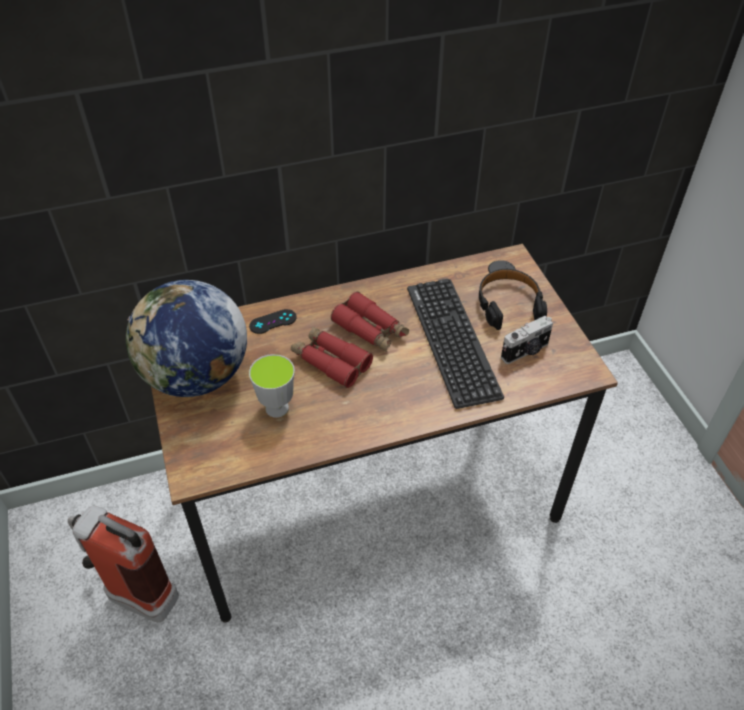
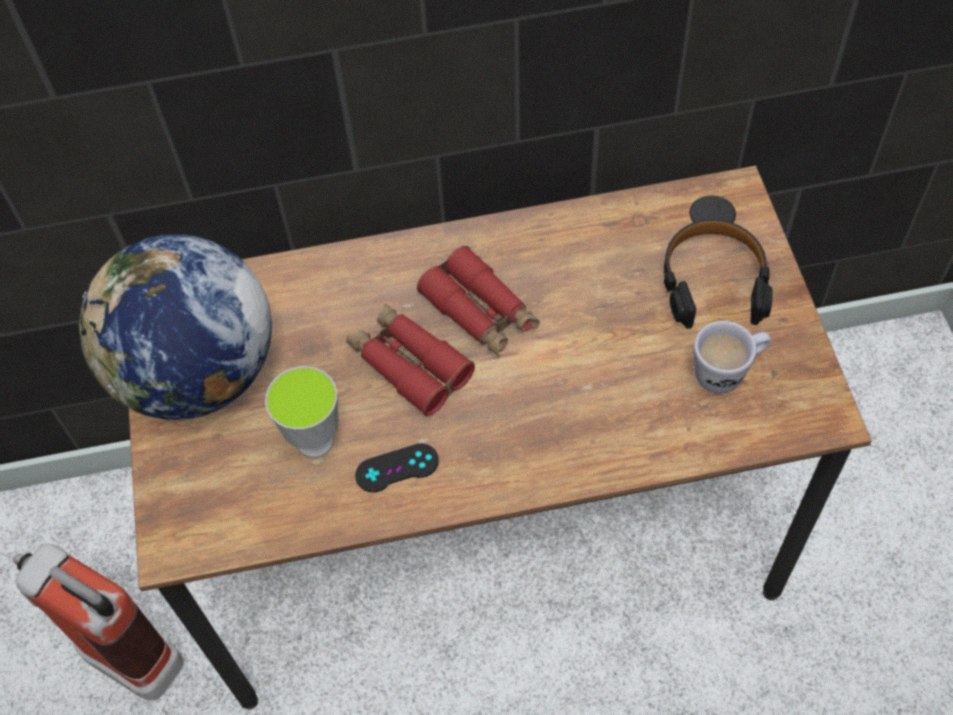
camera: 10 degrees right, 10 degrees up
black game controller [249,309,297,334] -> black game controller moved to [355,443,439,493]
keyboard [407,279,504,409] -> none
camera [501,316,553,364] -> white mug [694,321,771,394]

